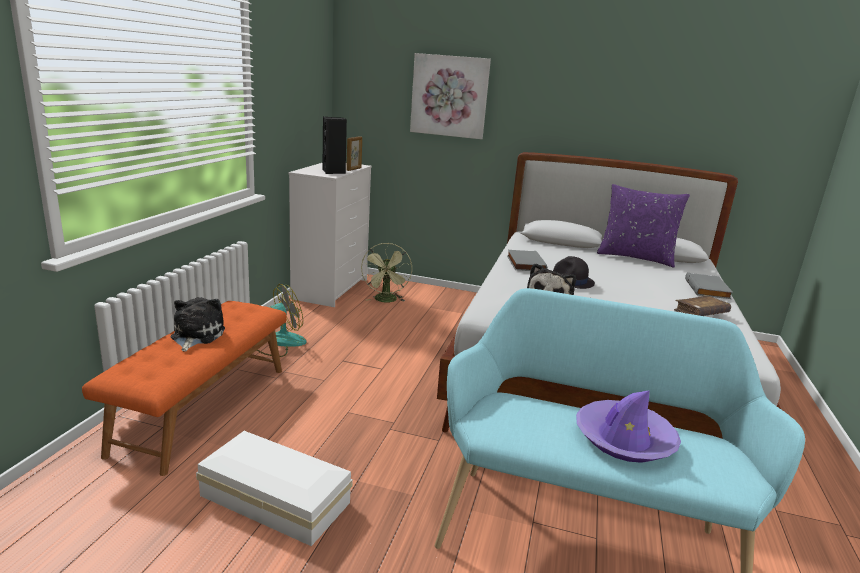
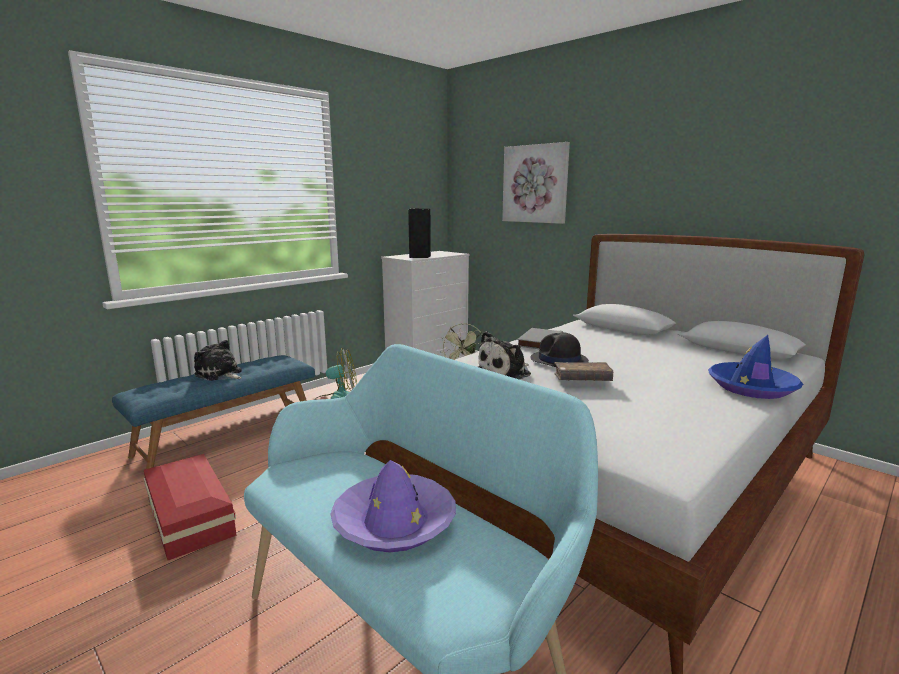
camera: 30 degrees right, 5 degrees down
orange bench [82,301,287,476] -> blue bench [112,355,315,469]
plush toy [171,298,225,352] -> plush toy turned 90 degrees counterclockwise [194,340,242,381]
white storage box [196,431,353,546] -> red storage box [143,454,237,560]
picture frame [346,136,362,171] -> none
purple pillow [597,184,690,267] -> none
brown book [674,295,731,316] -> brown book moved to [554,362,613,381]
grey book [685,272,733,299] -> blue hat [708,335,803,399]

